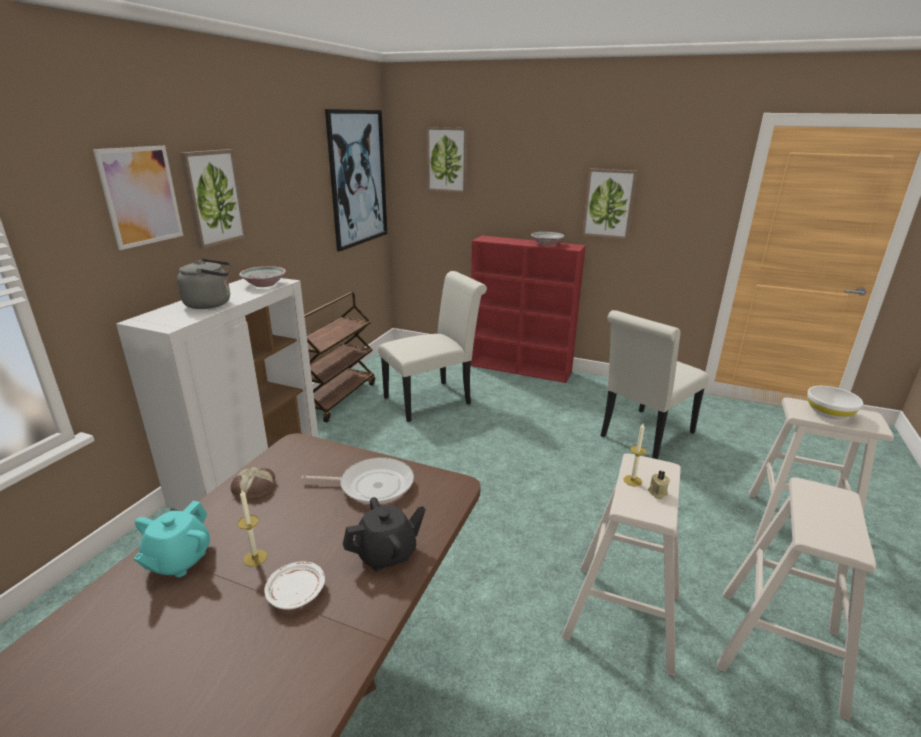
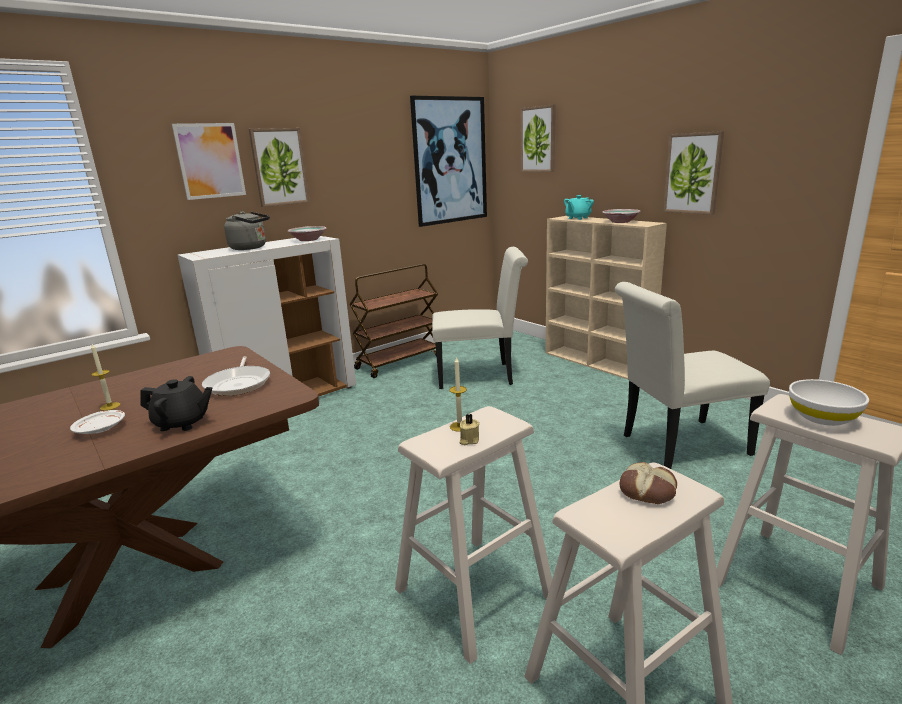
camera: 30 degrees right, 5 degrees down
turquoise teapot [133,501,210,577] -> turquoise teapot moved to [564,195,594,220]
bread [231,467,275,498] -> bread moved to [620,462,677,504]
frying pan [301,457,414,504] -> frying pan turned 45 degrees clockwise [202,356,270,396]
red bookcase [470,236,586,383] -> beige bookcase [545,216,667,379]

